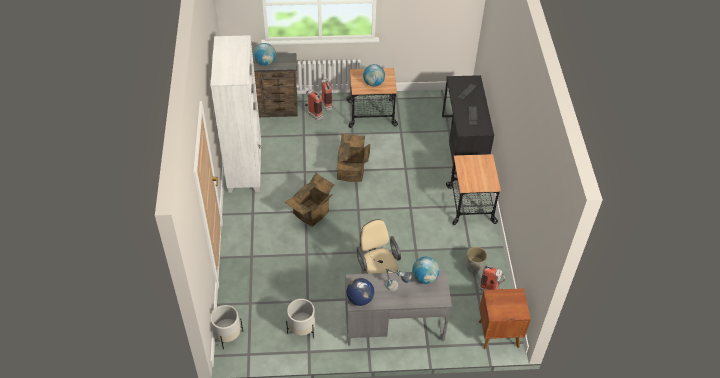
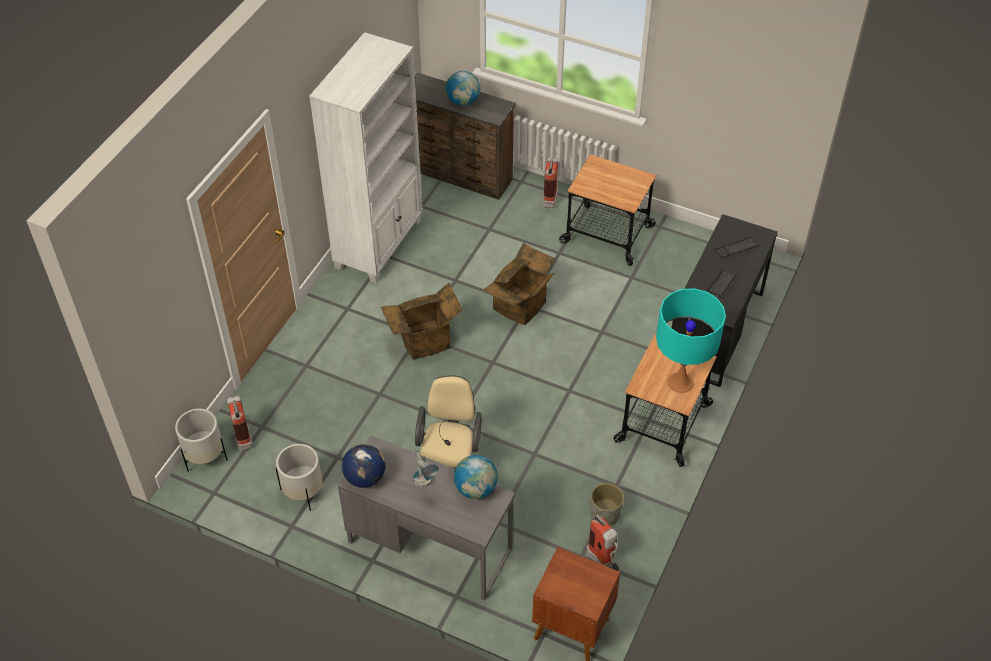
camera: 30 degrees right, 0 degrees up
fire extinguisher [305,89,323,121] -> fire extinguisher moved to [227,395,253,451]
globe [363,64,385,87] -> none
none -> turquoise table lamp [656,288,726,393]

